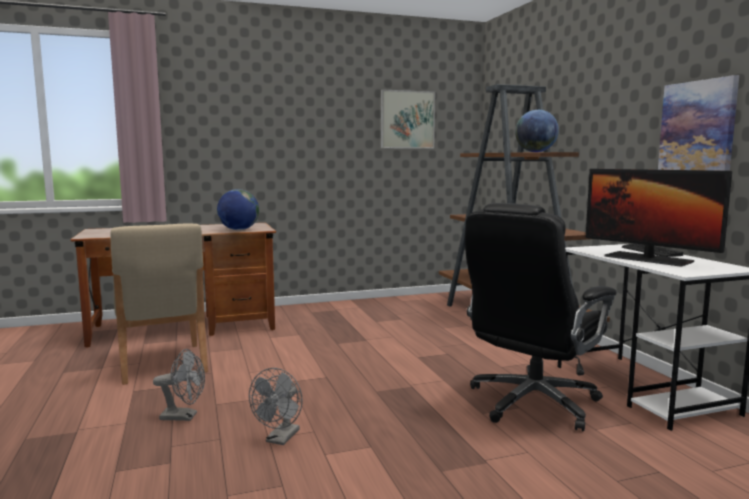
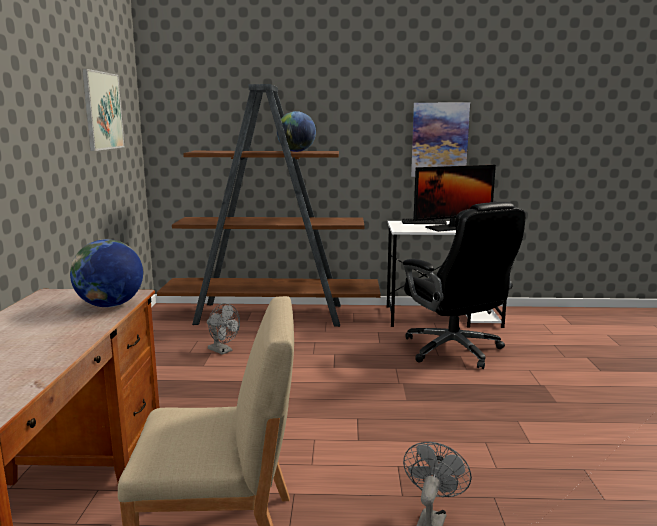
camera: 70 degrees left, 5 degrees up
grey fan [249,368,302,445] -> grey fan moved to [207,303,240,355]

